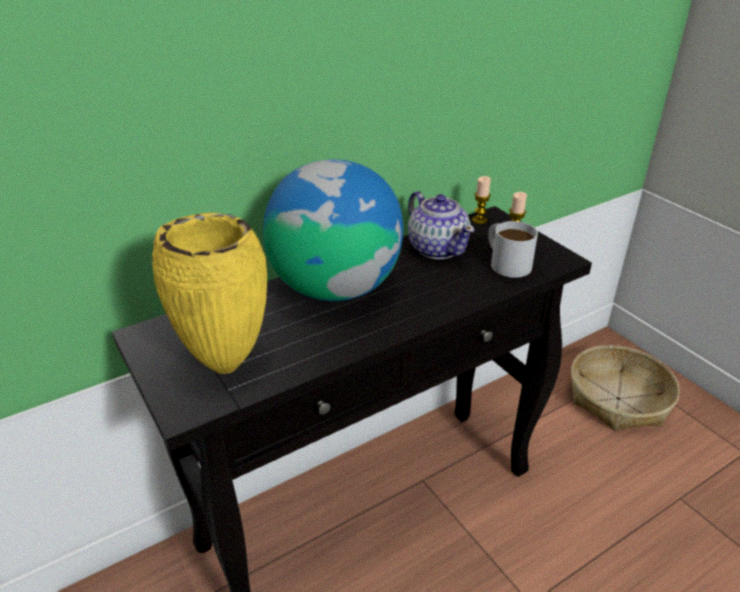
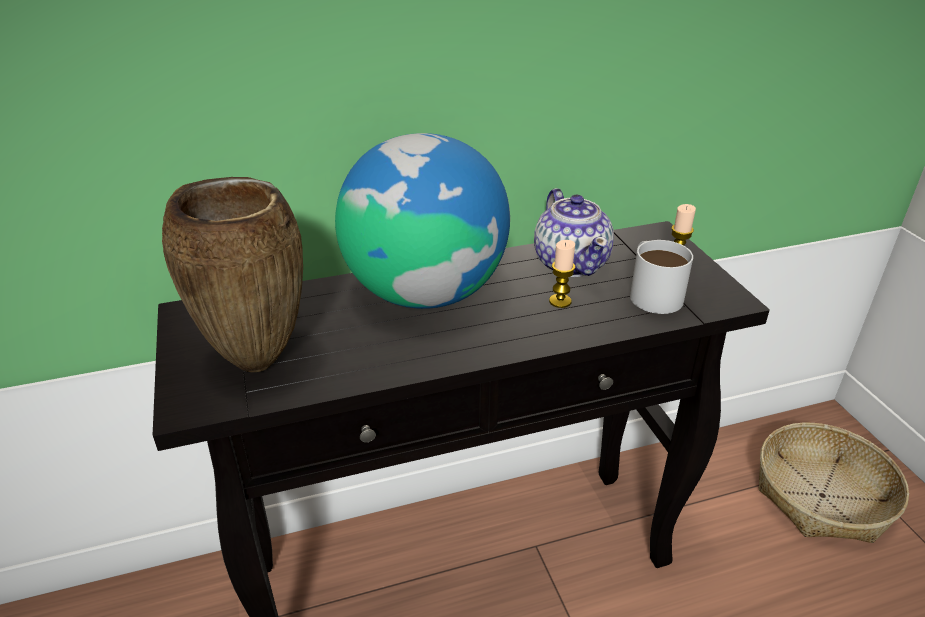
camera: 15 degrees right, 0 degrees up
yellow vase [152,212,267,374] -> brown vase [162,177,303,373]
candle [472,176,491,224] -> candle moved to [549,240,575,308]

